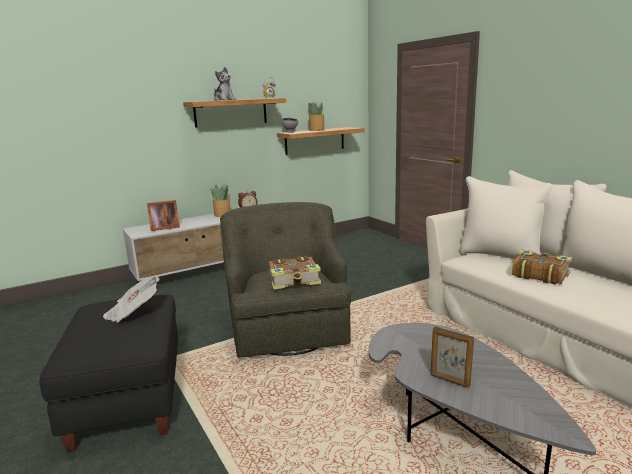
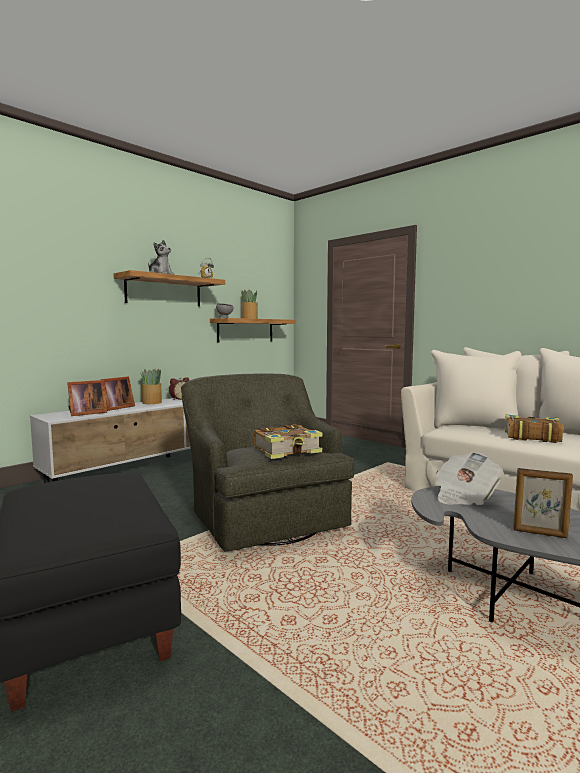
camera: 15 degrees left, 10 degrees down
newspaper [103,276,160,323] -> newspaper moved to [435,452,504,505]
none -> picture frame [101,376,135,411]

